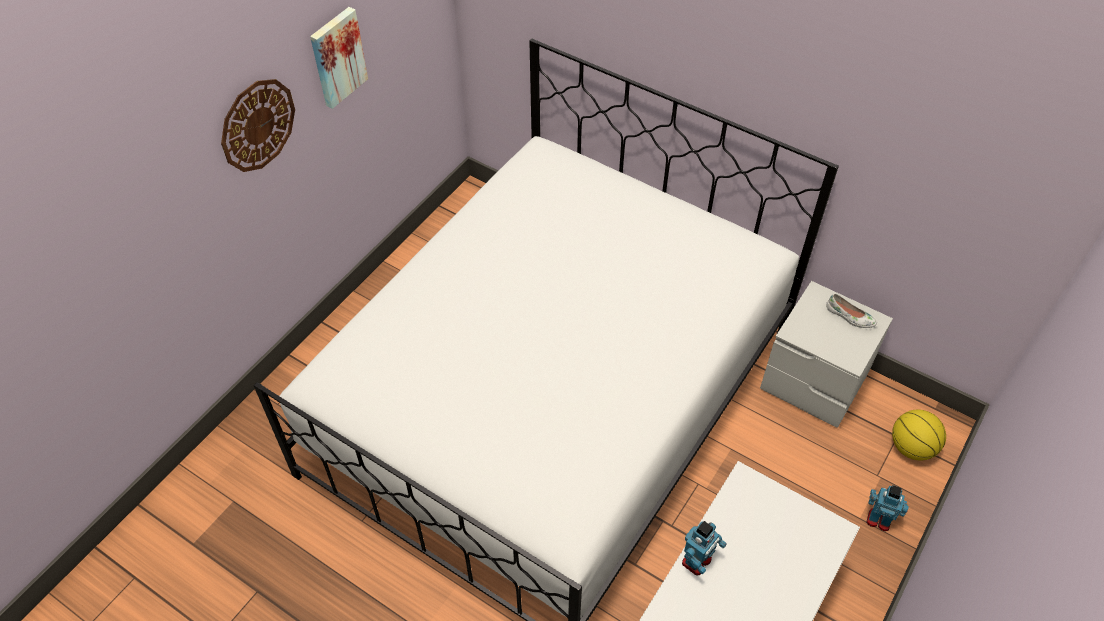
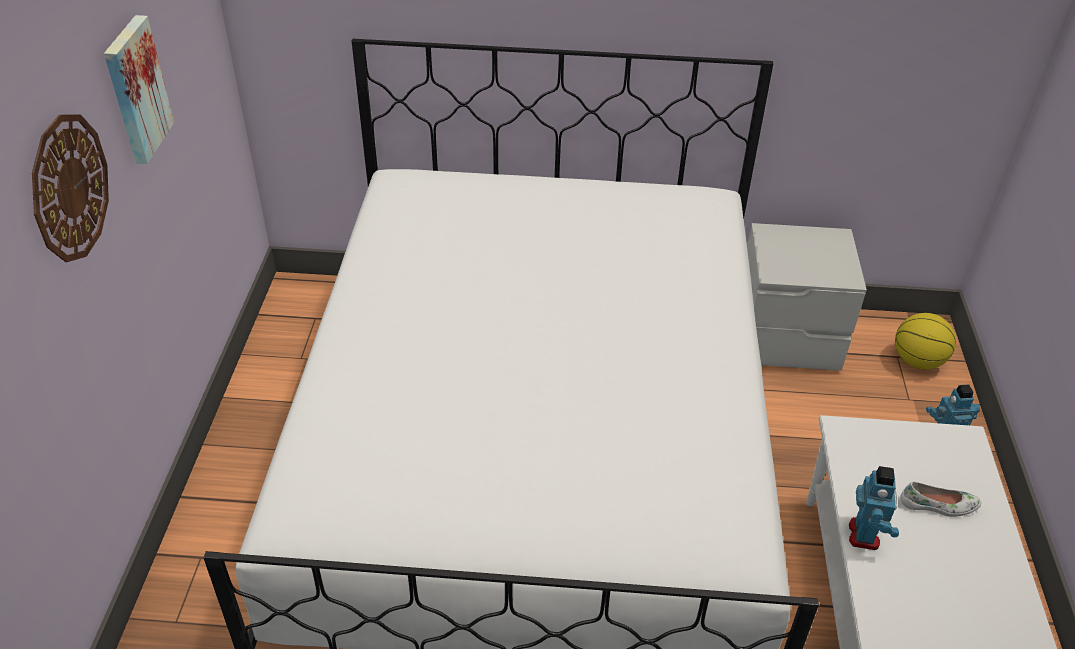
camera: 30 degrees left, 10 degrees down
white shoe [826,294,877,328] -> white shoe moved to [900,482,981,517]

